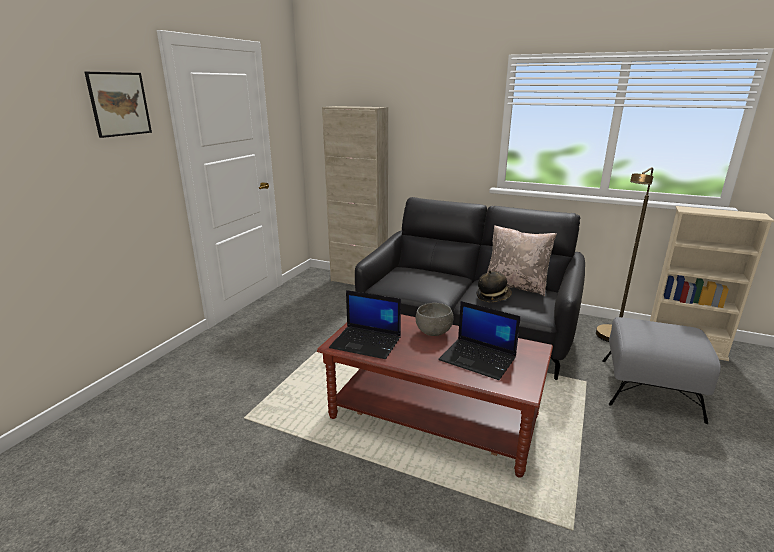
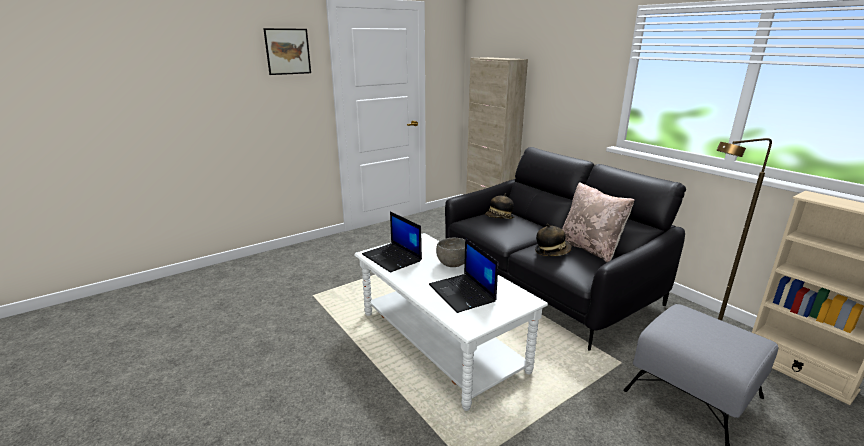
camera: 30 degrees right, 0 degrees up
brown coffee table [317,314,553,478] -> white coffee table [354,233,548,411]
none -> hat [485,193,514,219]

